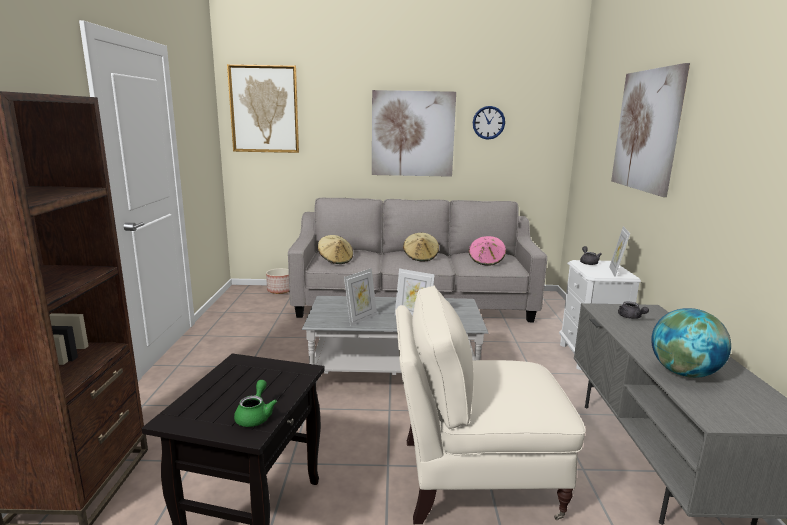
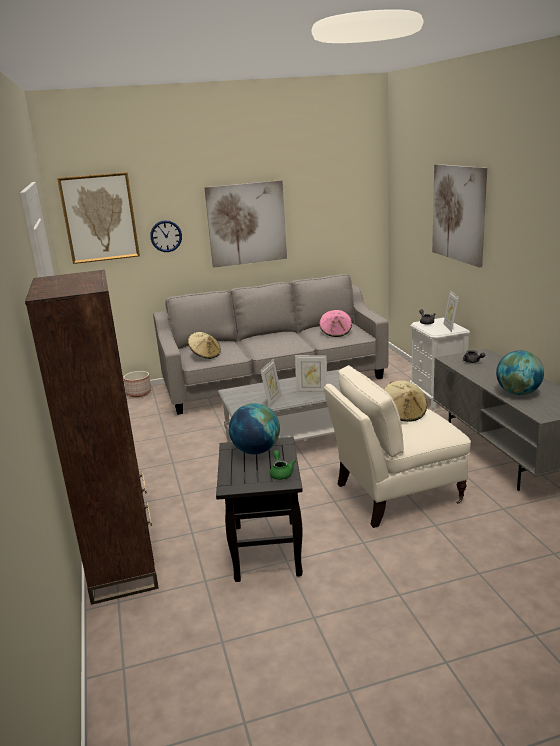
camera: 15 degrees left, 5 degrees up
beige hat [403,233,439,261] -> beige hat moved to [384,381,427,422]
wall clock [473,106,505,140] -> wall clock moved to [150,220,182,252]
none -> globe [229,403,280,454]

